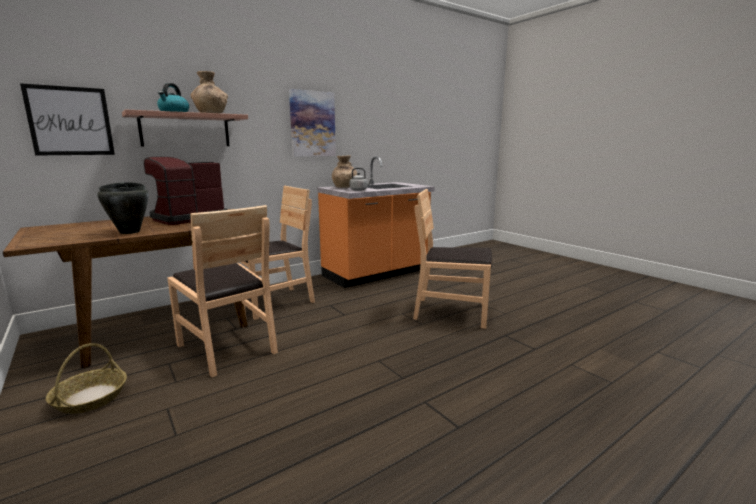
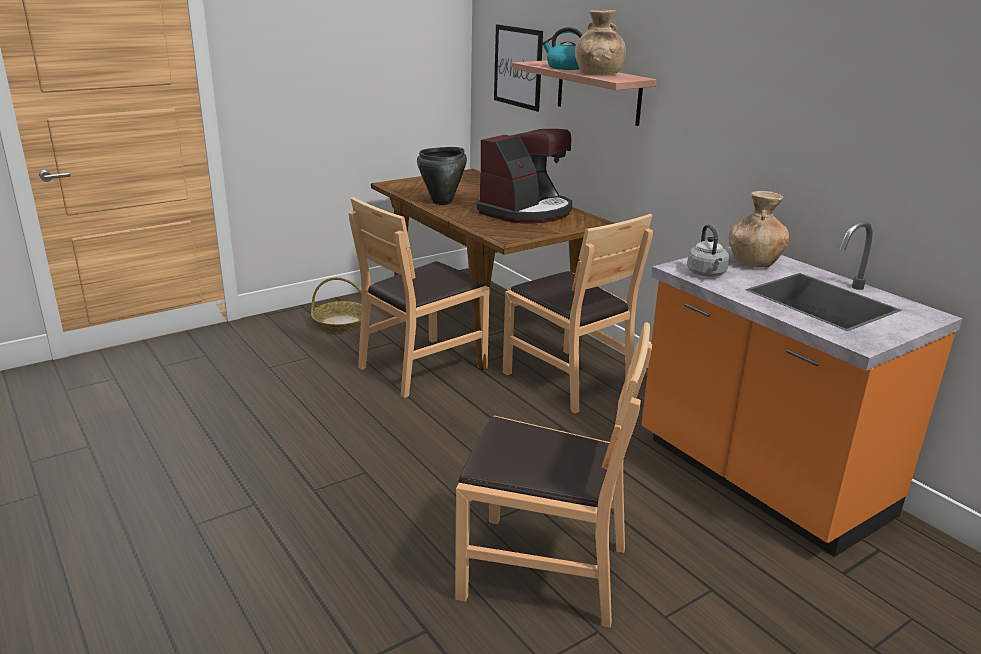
camera: 90 degrees right, 10 degrees up
coffee machine [144,156,227,225] -> coffee machine turned 90 degrees clockwise [477,129,573,224]
picture [289,89,336,157] -> none
brown chair [413,189,492,329] -> brown chair turned 90 degrees clockwise [455,322,652,628]

